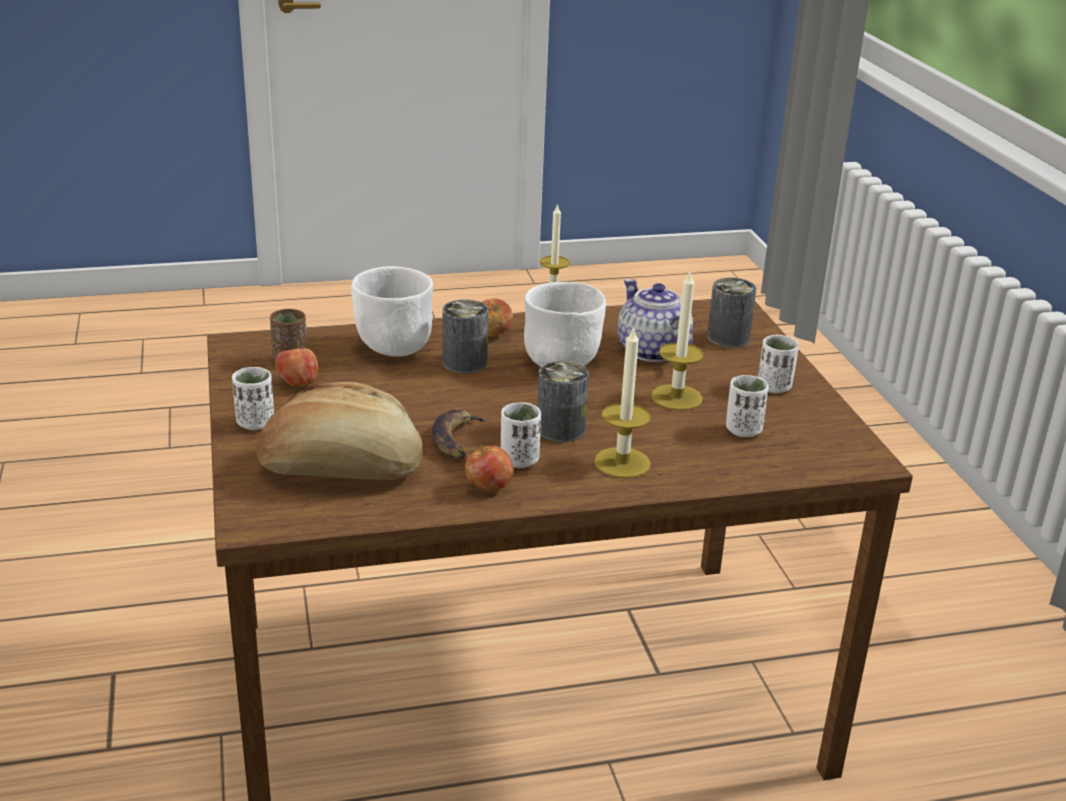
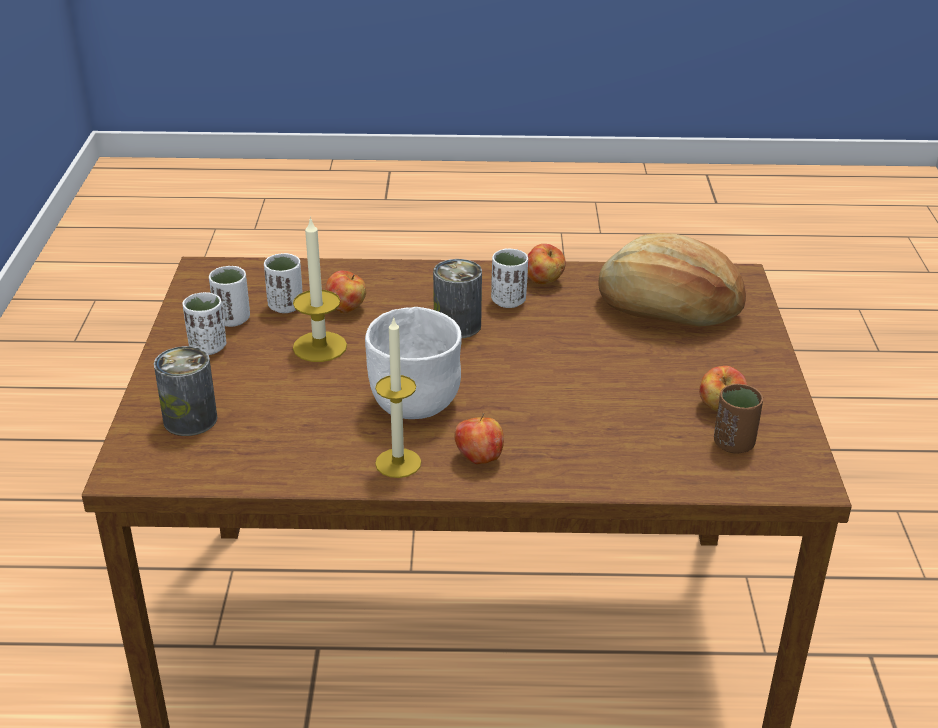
camera: 165 degrees left, 5 degrees up
white cup [232,367,274,430] -> white cup moved to [209,266,250,327]
white bowl [351,266,433,357] -> none
banana [432,409,489,459] -> none
can [442,299,488,374] -> none
candle [594,326,651,478] -> none
teapot [618,279,693,362] -> none
none -> apple [325,271,366,313]

